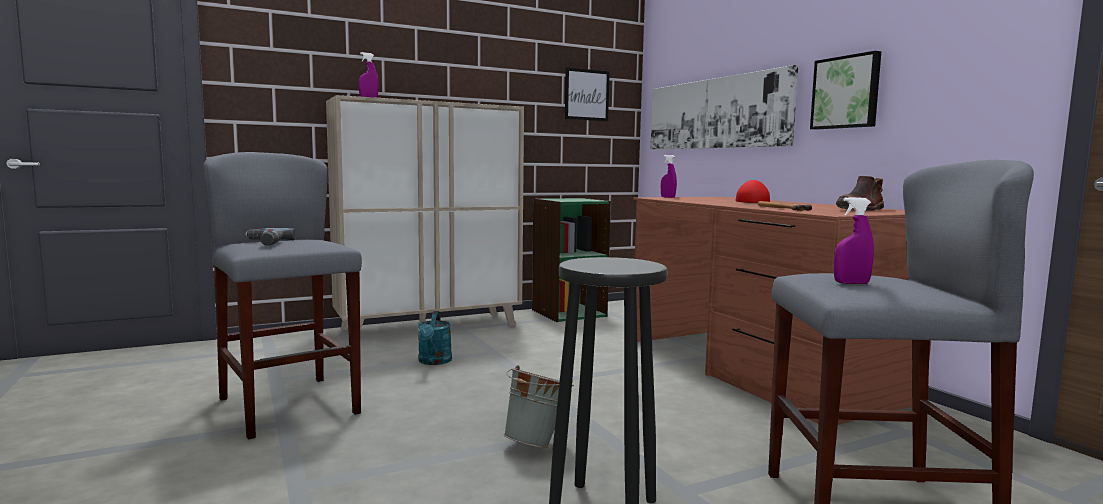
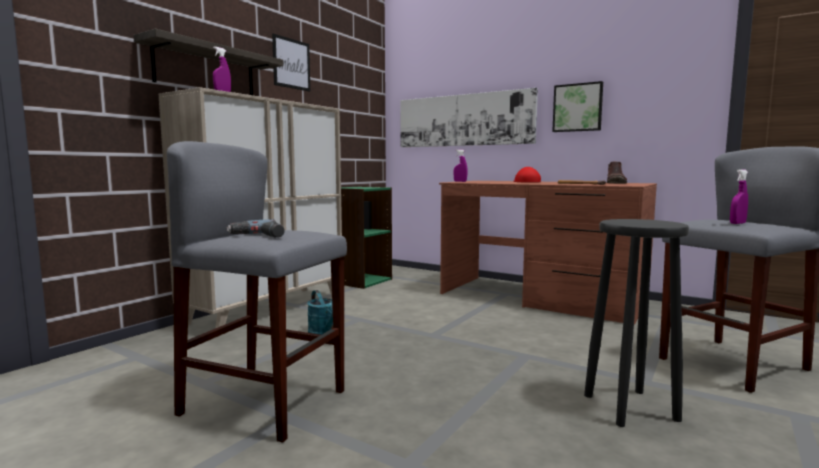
camera: 30 degrees left, 0 degrees up
grey bucket [504,365,574,448] -> none
picture [565,67,610,121] -> picture moved to [272,34,310,91]
none -> shelf [133,29,283,95]

